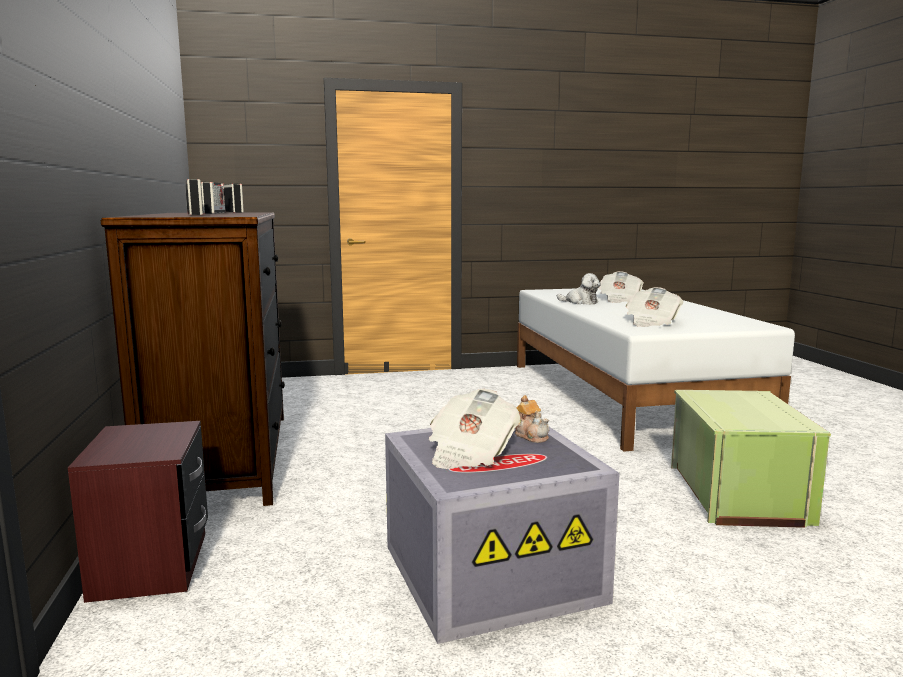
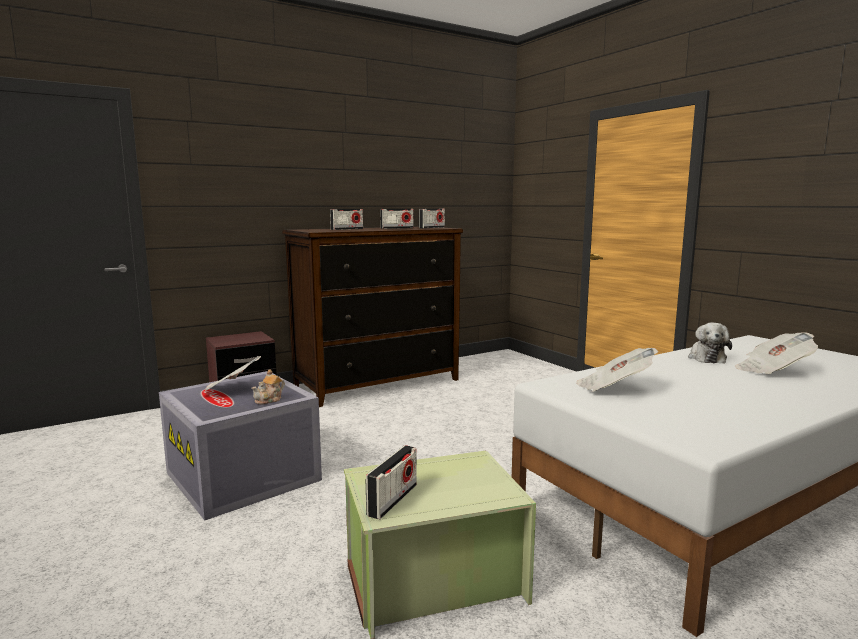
camera: 70 degrees right, 0 degrees up
none -> radio [366,445,417,519]

